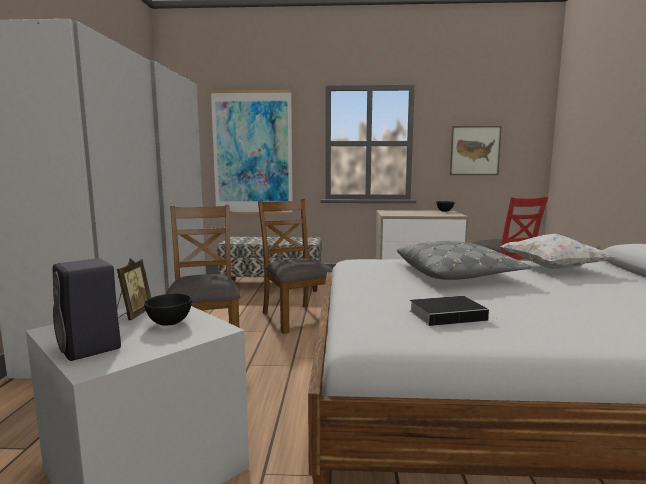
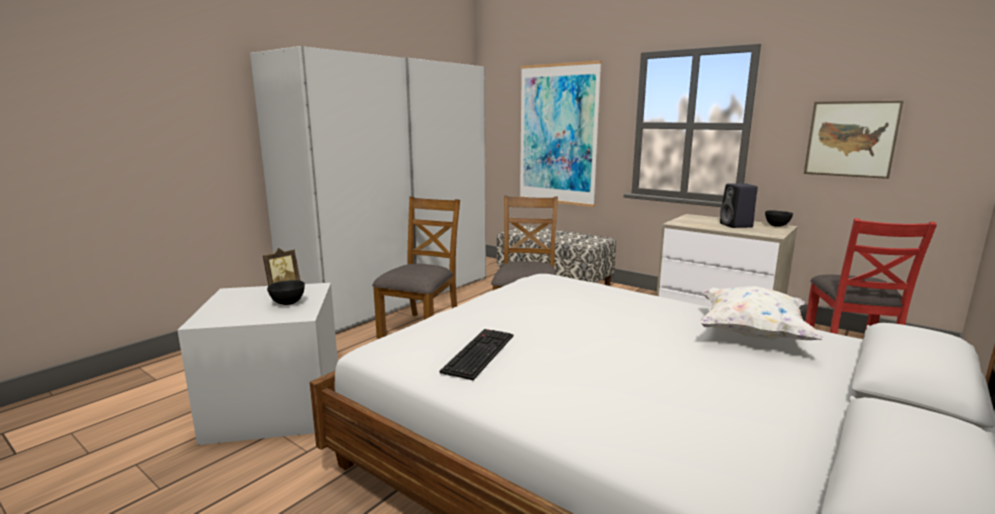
camera: 35 degrees right, 5 degrees up
black speaker [53,258,121,361] -> black speaker moved to [720,183,758,228]
grey pillow [397,241,531,280] -> none
book [410,296,496,326] -> keyboard [440,329,514,380]

